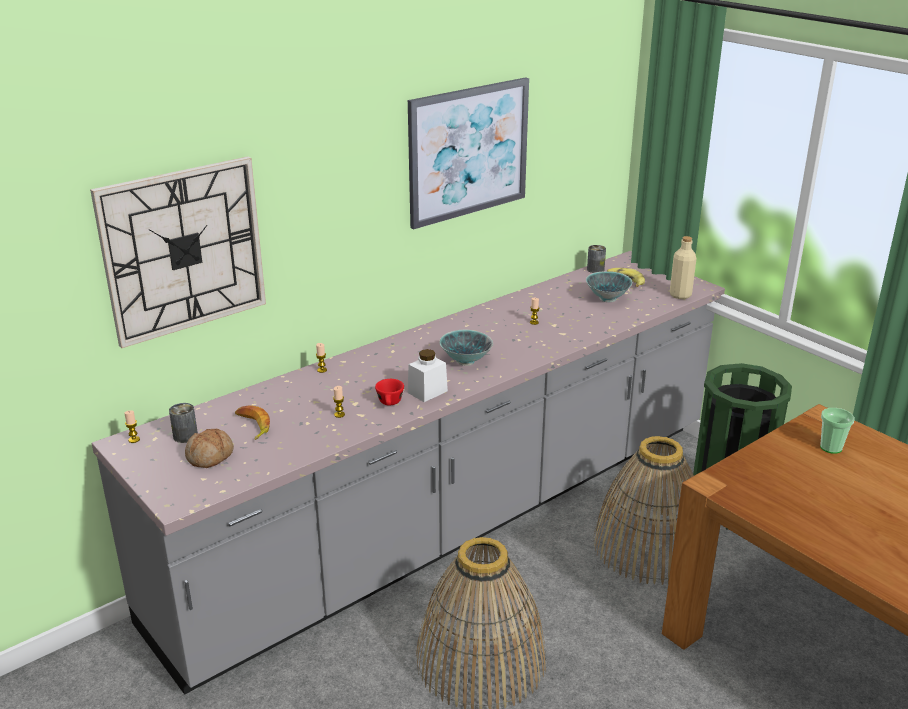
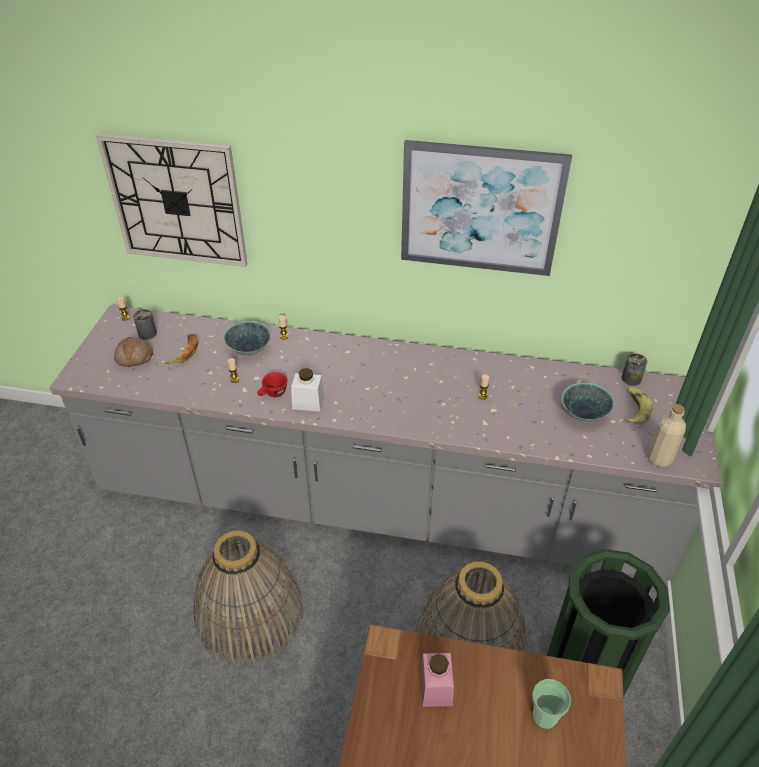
camera: 50 degrees right, 15 degrees up
bowl [439,330,493,366] -> bowl moved to [223,321,271,356]
none -> pink jar [420,653,454,707]

